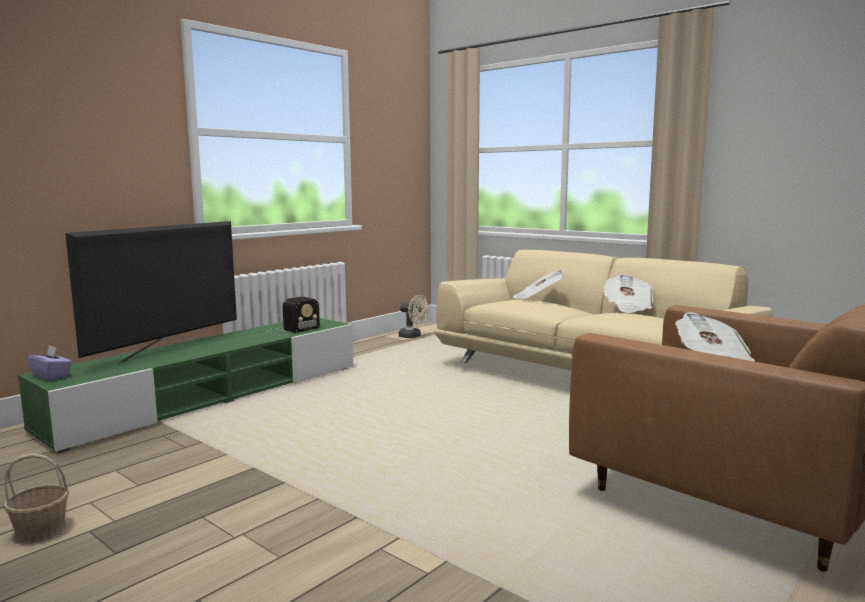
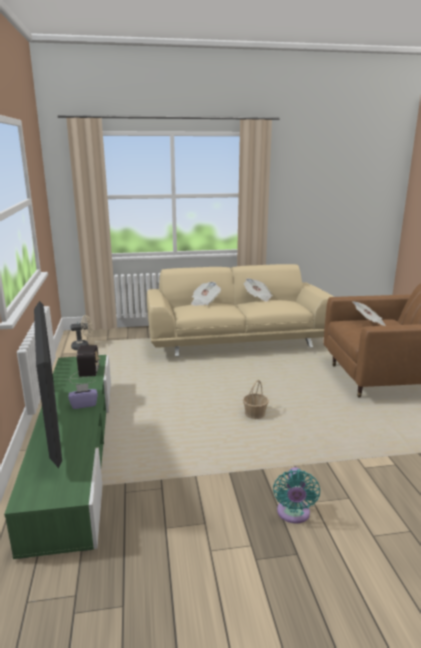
camera: 50 degrees left, 10 degrees up
basket [3,454,69,543] -> basket moved to [243,380,269,419]
purple tissue box [28,345,72,381] -> purple tissue box moved to [68,384,98,409]
none -> turquoise fan [273,467,320,524]

